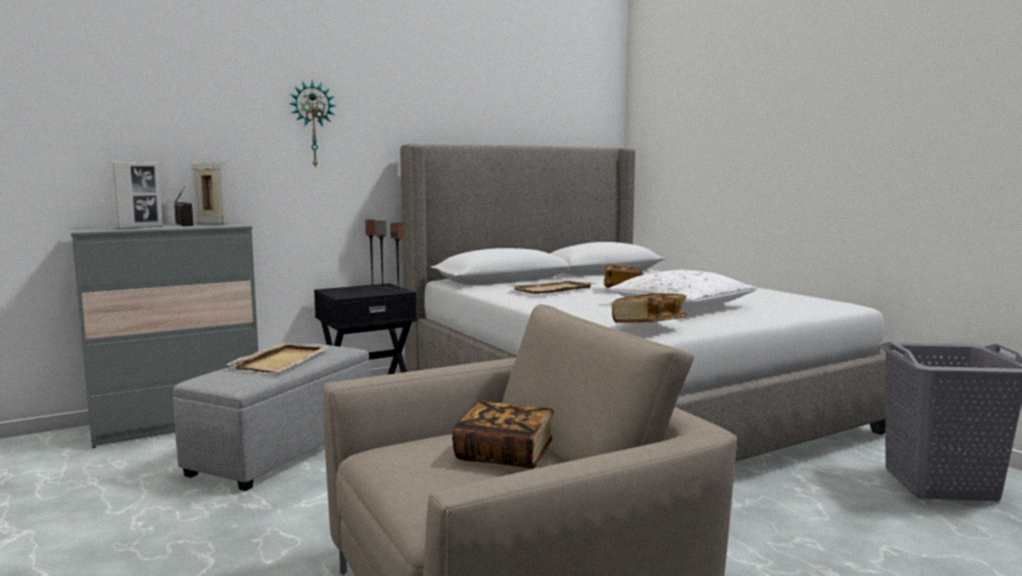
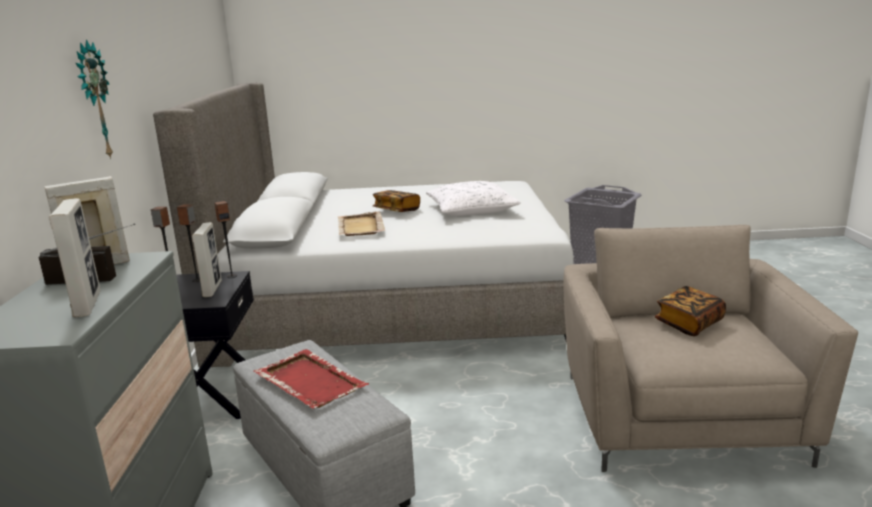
camera: 60 degrees left, 10 degrees up
beige tray [226,342,329,373] -> red tray [254,349,369,409]
book [612,293,687,323] -> none
none -> picture frame [192,222,222,297]

